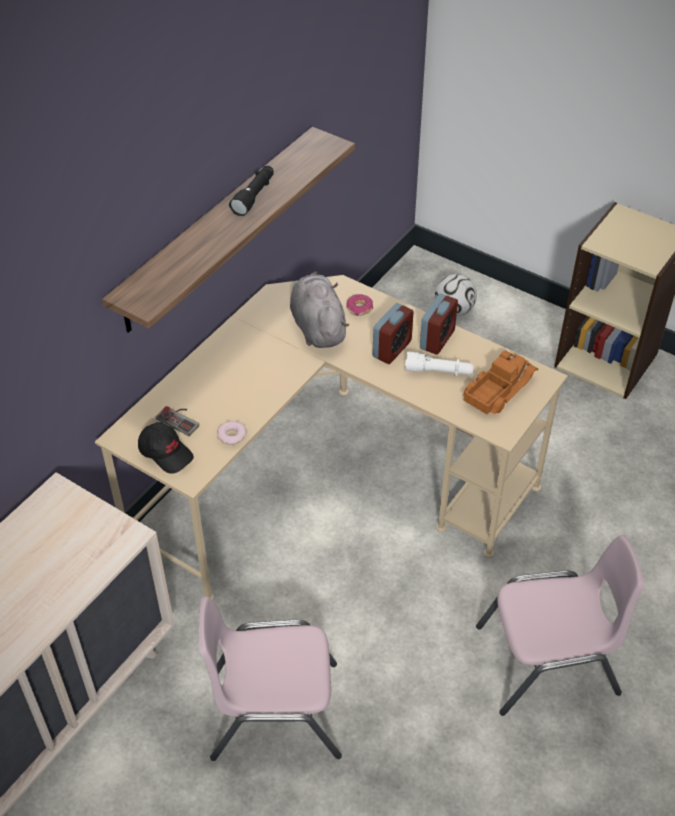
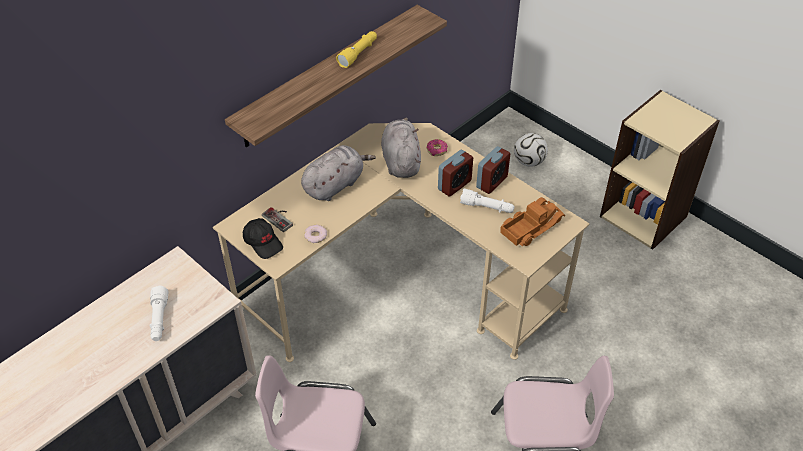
camera: 10 degrees right, 0 degrees up
black flashlight [229,166,274,216] -> yellow flashlight [336,31,377,68]
none -> white flashlight [149,286,168,341]
none -> grey plush toy [301,145,376,201]

